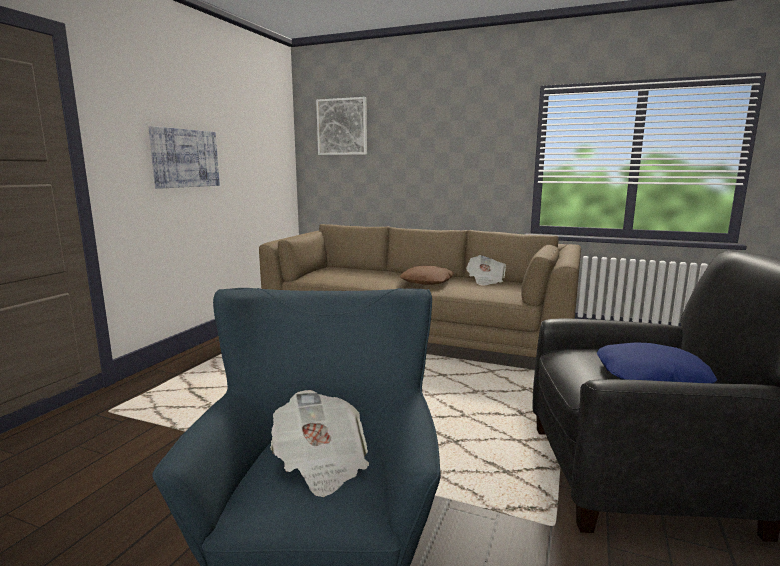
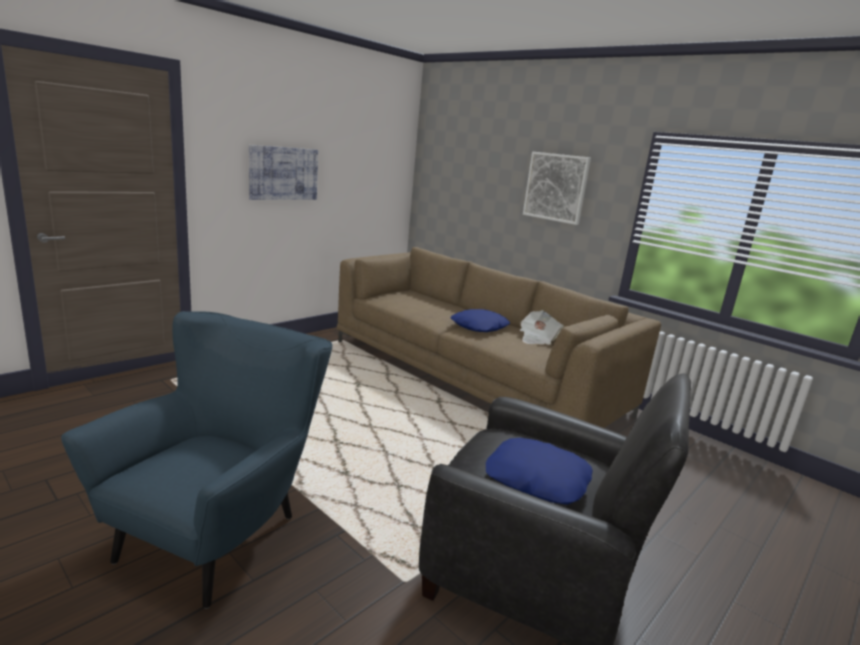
camera: 20 degrees right, 5 degrees up
newspaper [270,390,369,497] -> none
picture [316,97,367,155] -> picture moved to [523,152,591,225]
brown pillow [400,266,454,285] -> blue pillow [450,309,510,332]

